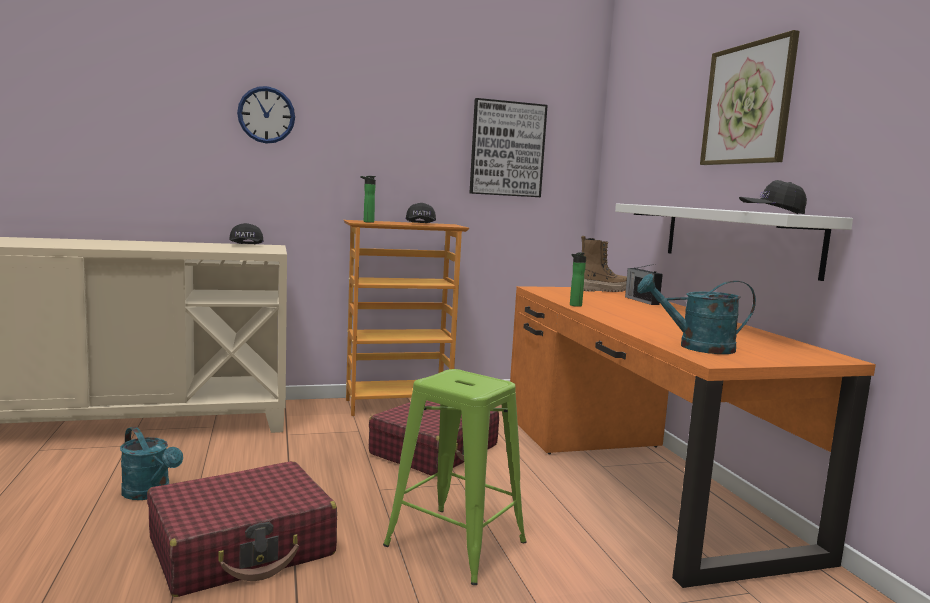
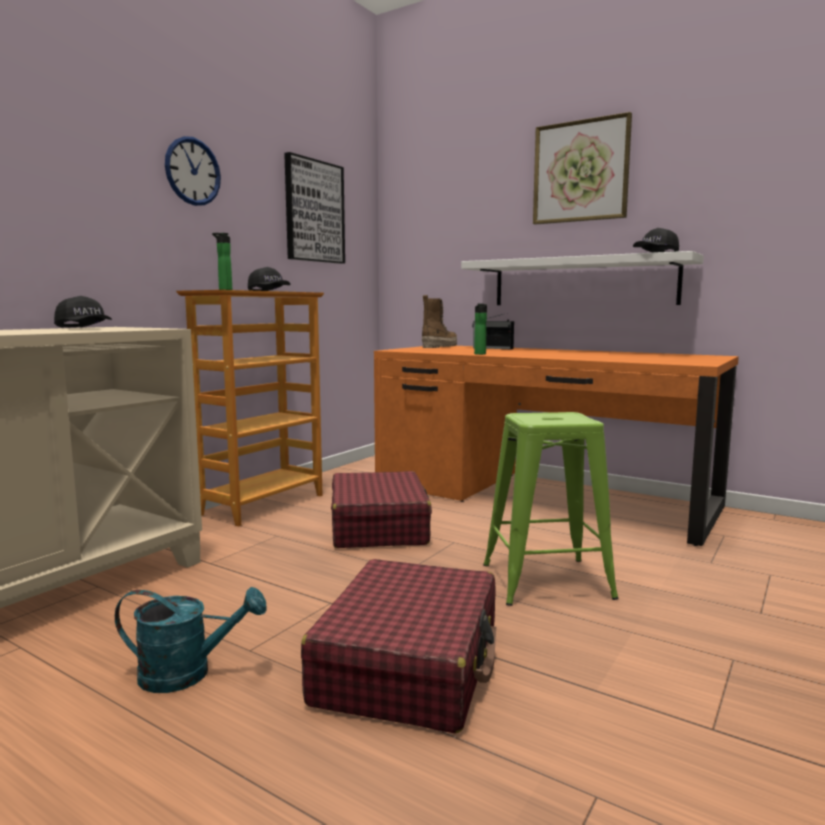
camera: 40 degrees left, 0 degrees up
wall clock [237,86,295,144] -> wall clock moved to [165,136,221,206]
turquoise watering can [637,274,756,354] -> none

